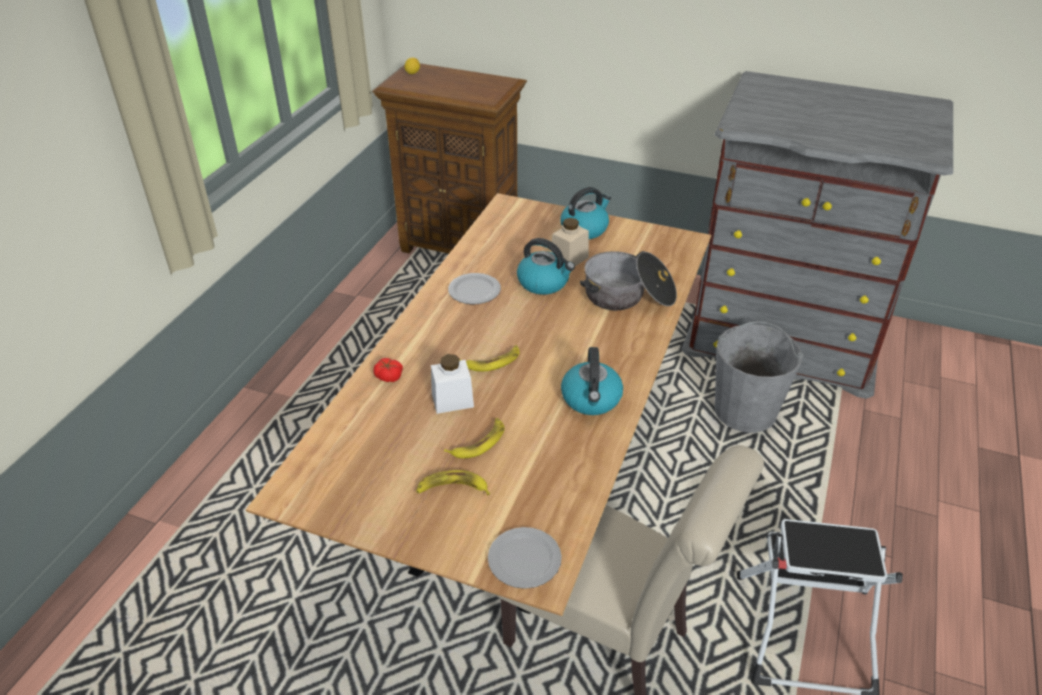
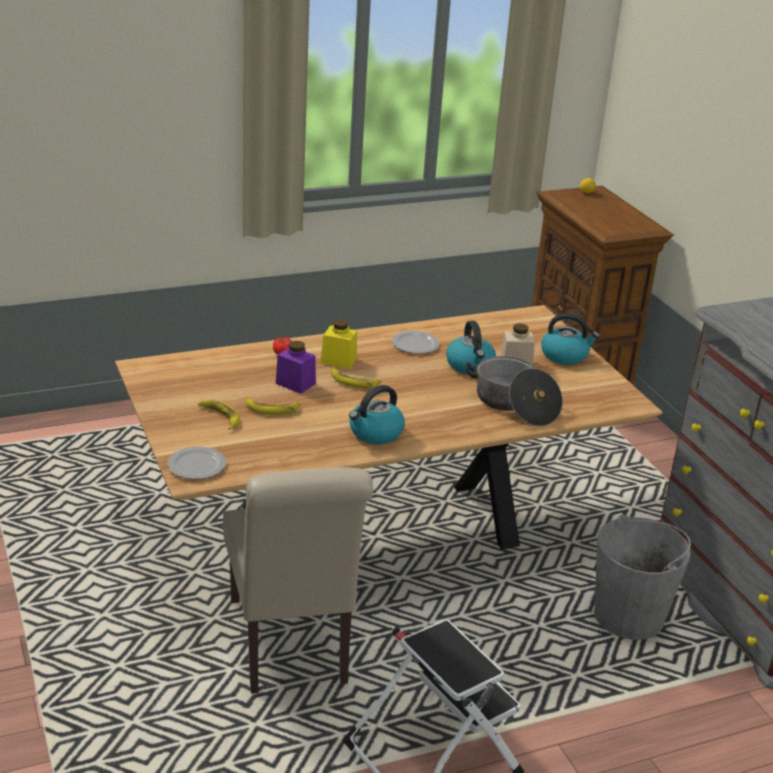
camera: 45 degrees right, 10 degrees down
white jar [431,354,474,414] -> purple jar [276,341,316,394]
none -> yellow jar [321,319,357,369]

